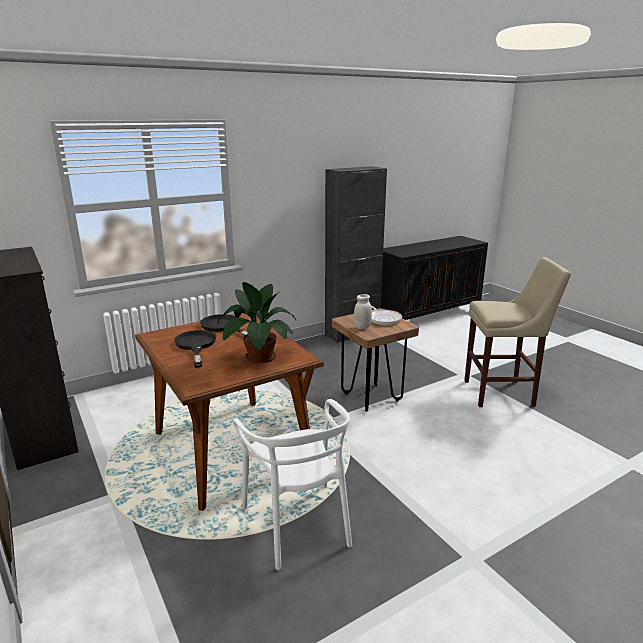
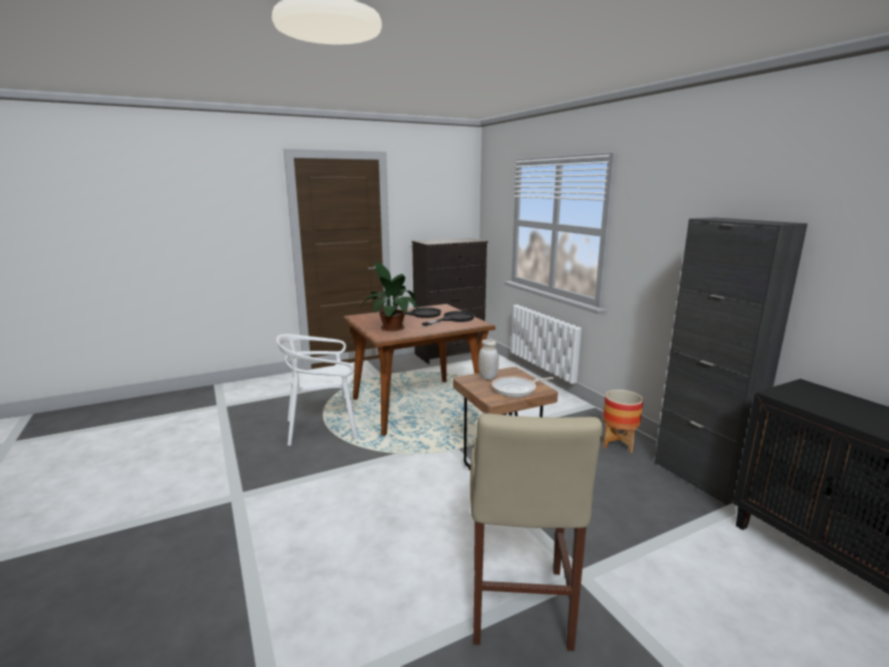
camera: 95 degrees right, 5 degrees down
none -> planter [603,390,643,453]

